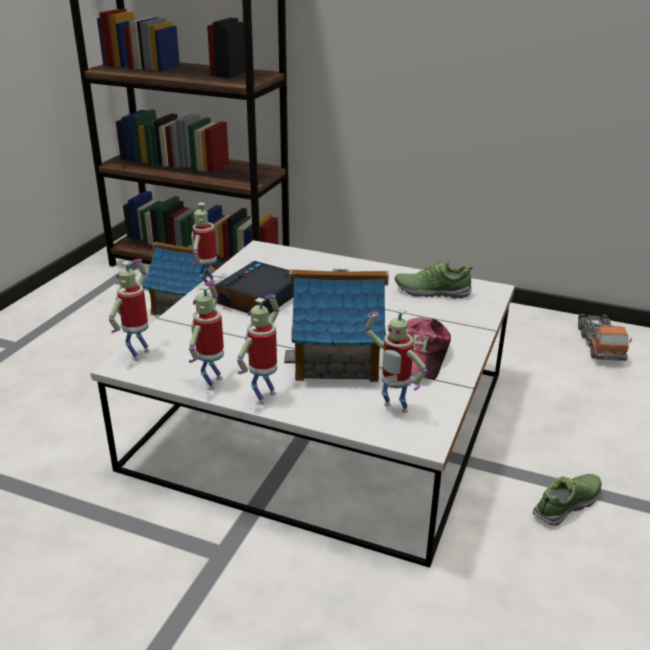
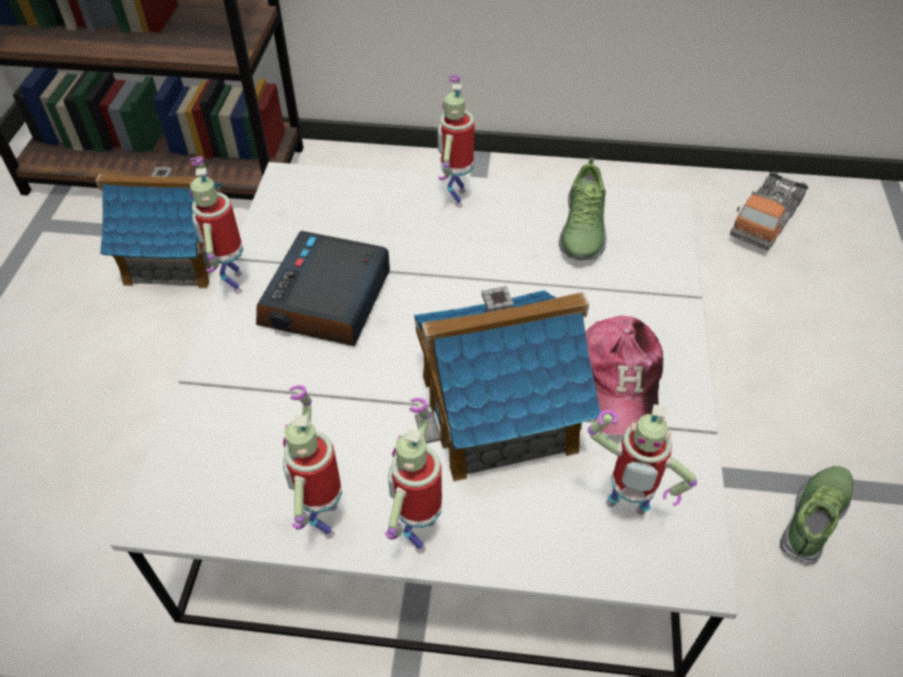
camera: 15 degrees left, 20 degrees up
toy robot [109,259,150,361] -> toy robot moved to [438,75,475,208]
shoe [395,262,473,299] -> shoe turned 75 degrees counterclockwise [559,158,607,260]
toy truck [578,314,632,361] -> toy truck turned 45 degrees clockwise [730,171,808,250]

